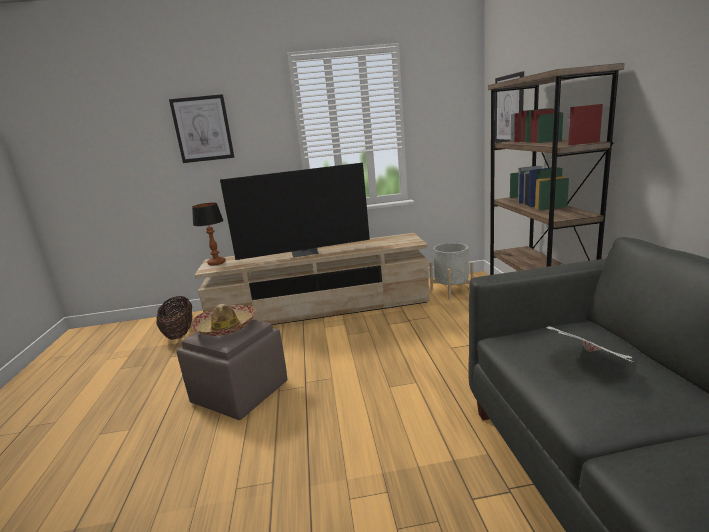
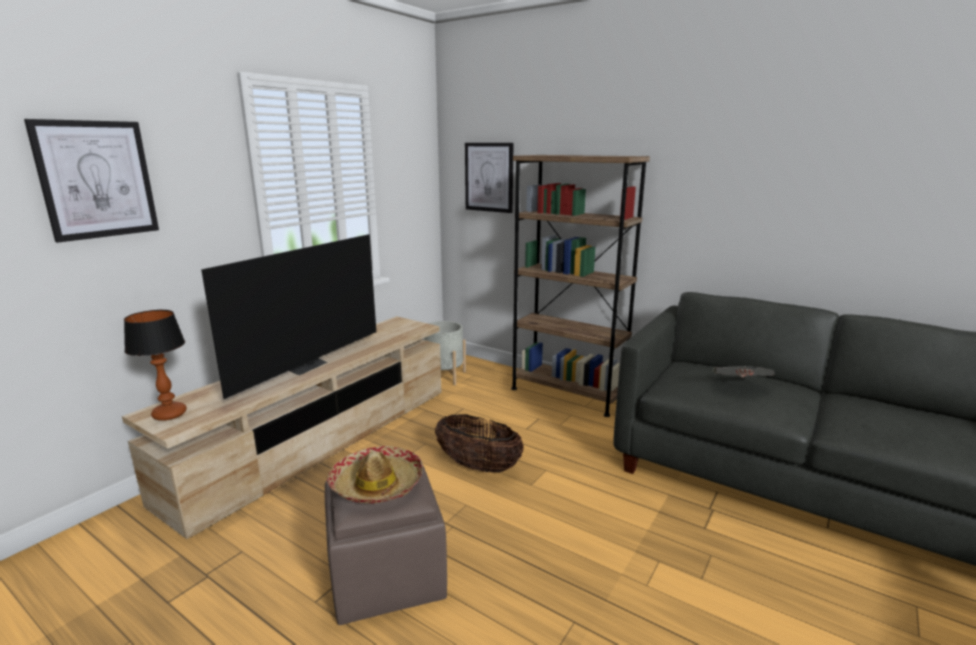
camera: 50 degrees left, 0 degrees up
basket [156,296,192,340] -> basket moved to [435,414,524,473]

